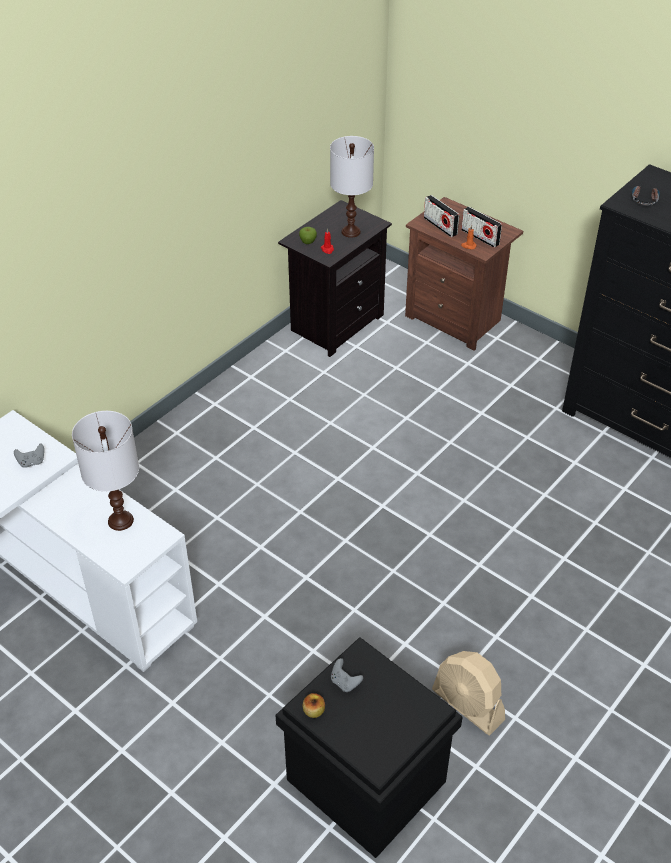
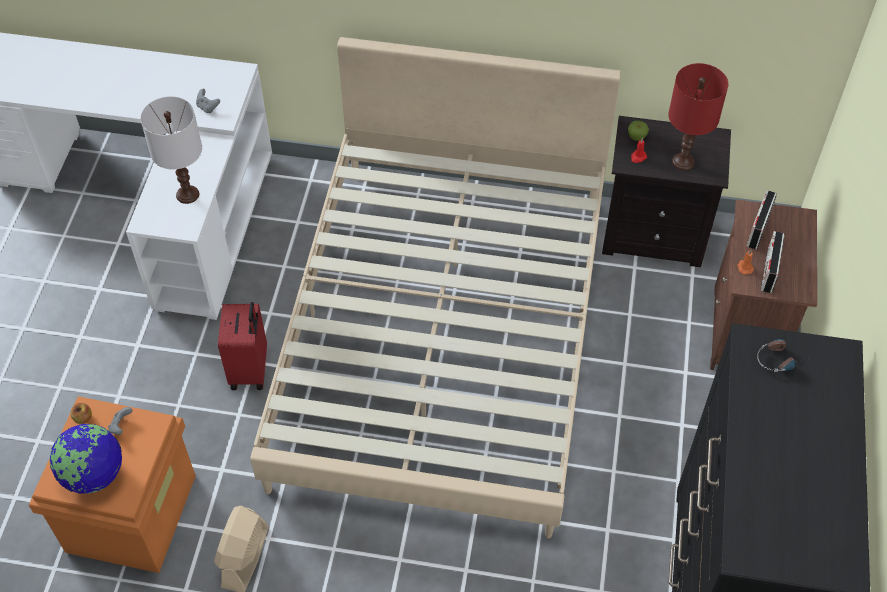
camera: 60 degrees right, 10 degrees up
black storage box [275,637,463,858] -> orange storage box [29,396,196,573]
white table lamp [330,136,374,238] -> red table lamp [668,63,728,171]
none -> globe [50,424,122,494]
none -> red suitcase [218,302,267,390]
none -> beige bed [250,37,621,539]

